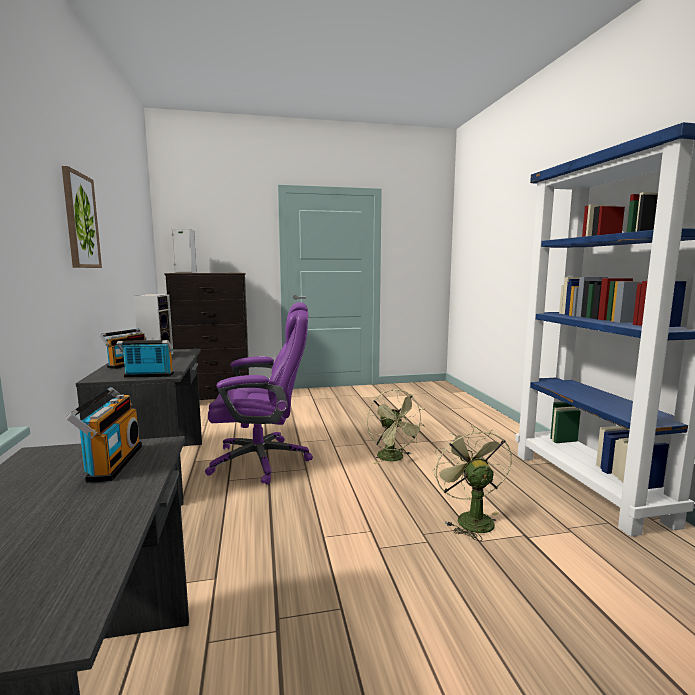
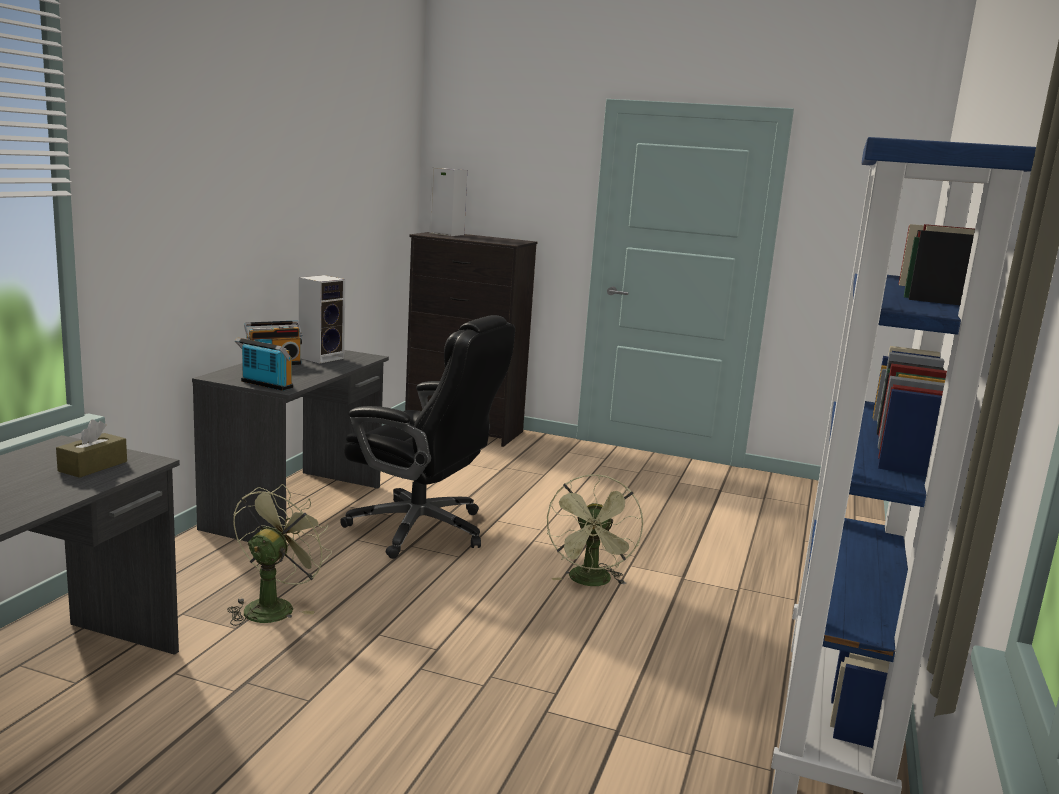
camera: 30 degrees right, 5 degrees up
picture [62,166,102,268] -> none
radio [66,387,142,483] -> brown tissue box [56,420,127,478]
purple office chair [205,302,313,484] -> black office chair [340,315,515,559]
green fan [433,425,512,541] -> green fan moved to [227,484,332,626]

